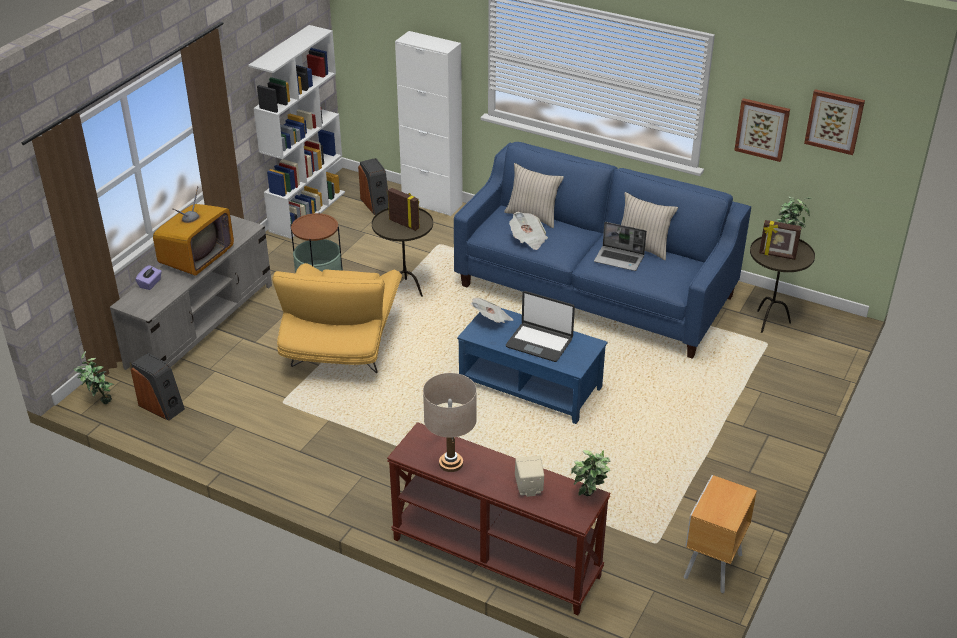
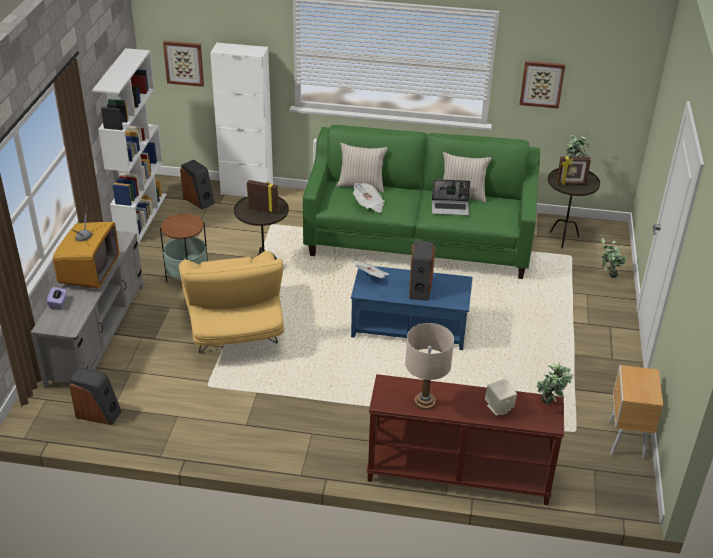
camera: 20 degrees left, 0 degrees up
potted plant [74,351,114,404] -> potted plant moved to [601,238,628,278]
blue sofa [454,142,751,359] -> green sofa [303,125,540,279]
laptop [506,291,575,362] -> speaker [409,240,435,301]
picture [804,89,865,155] -> picture moved to [163,41,204,87]

